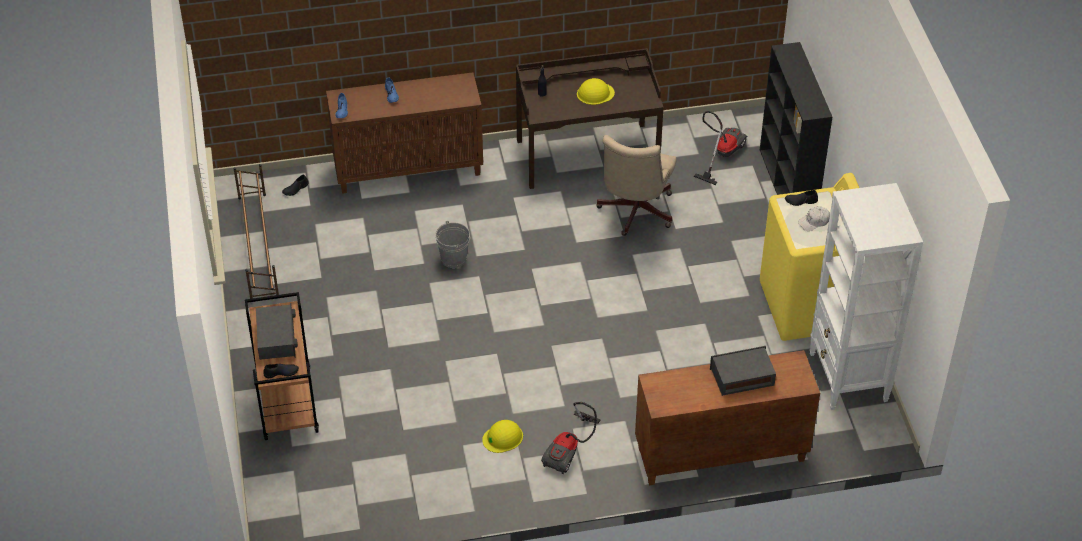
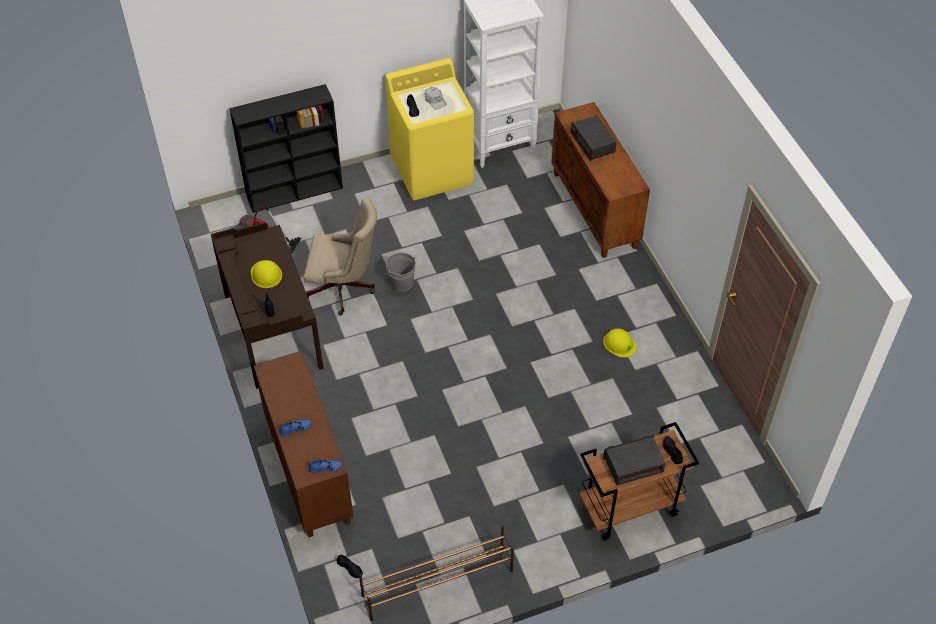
camera: 100 degrees left, 5 degrees up
grey bucket [435,221,470,268] -> grey bucket moved to [386,252,416,292]
vacuum cleaner [541,402,601,474] -> none

